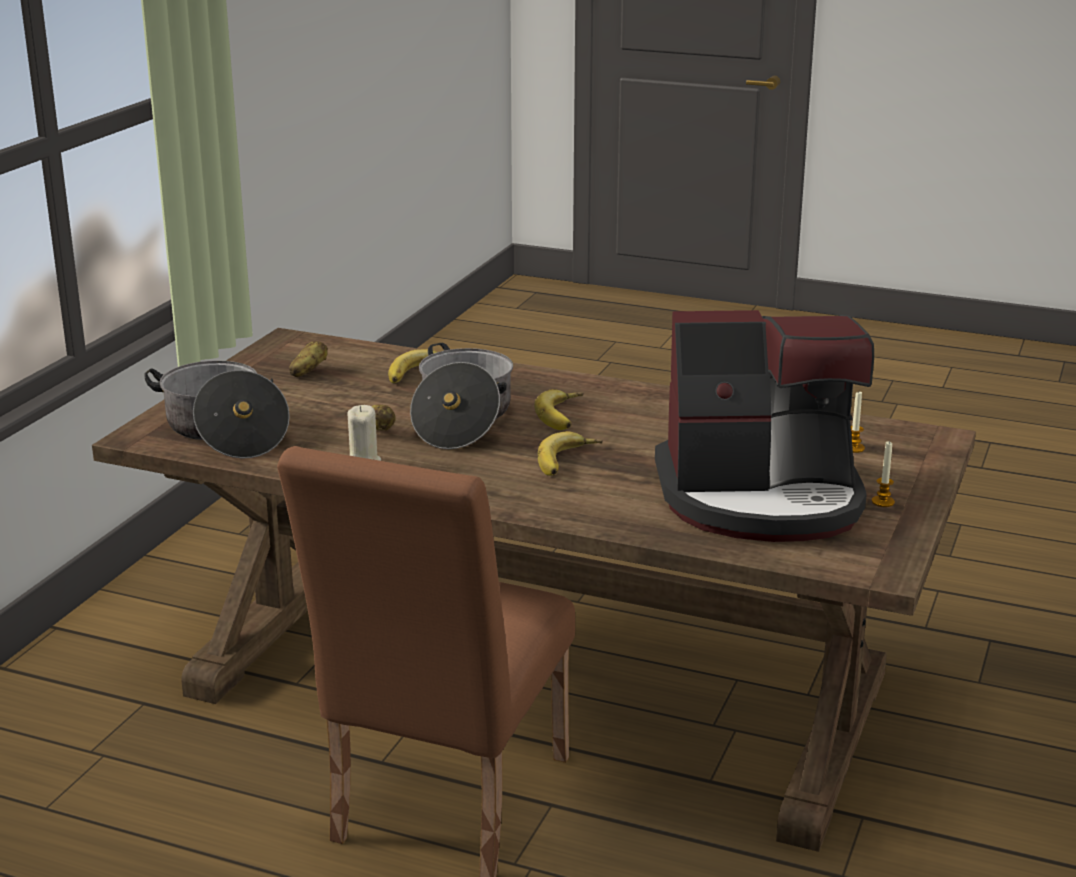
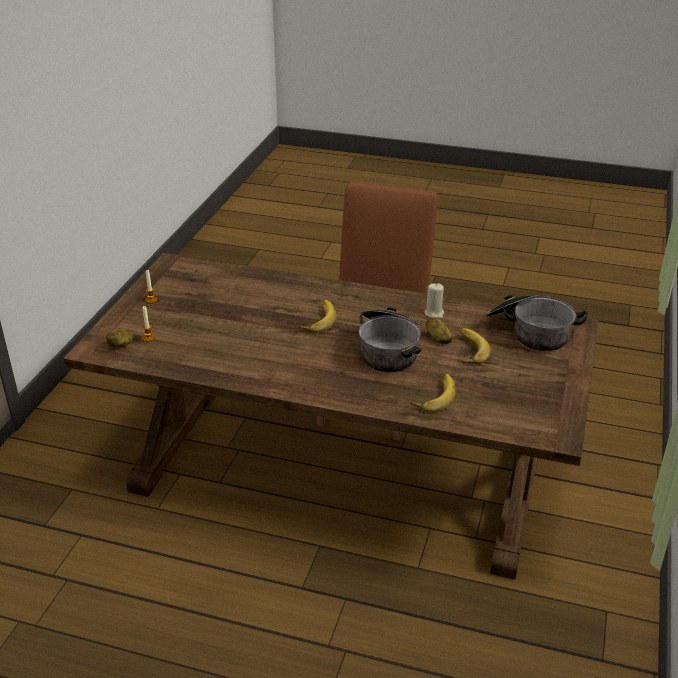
camera: 175 degrees right, 10 degrees up
potato [289,341,328,377] -> potato moved to [106,329,133,348]
banana [534,389,584,430] -> banana moved to [461,328,491,364]
coffee machine [655,310,874,542] -> none

